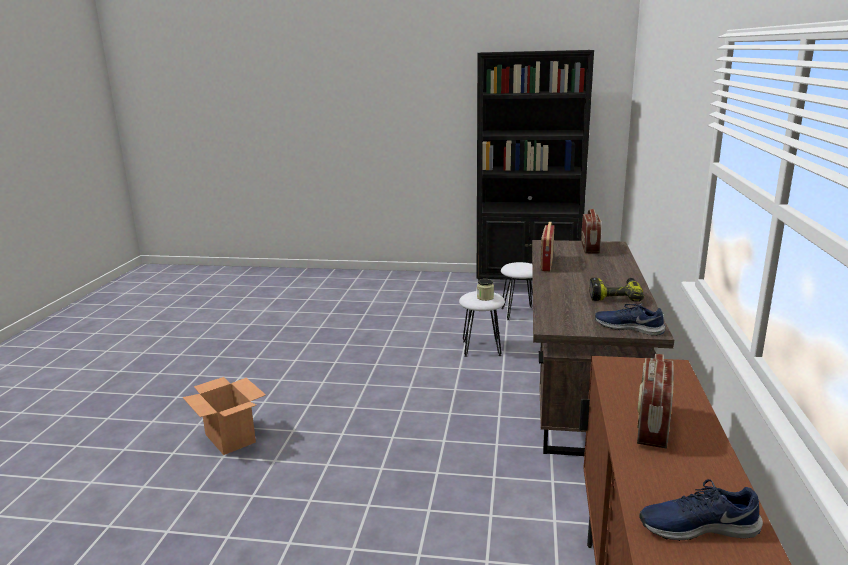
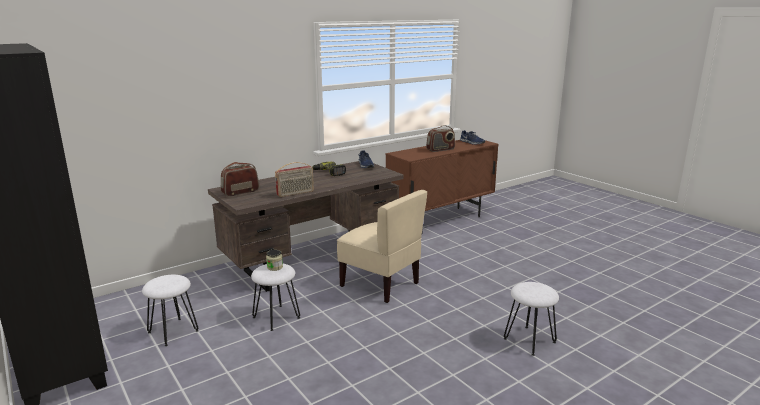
camera: 135 degrees left, 0 degrees up
cardboard box [183,377,266,455] -> white stool [504,282,559,356]
none -> beige chair [337,190,427,303]

